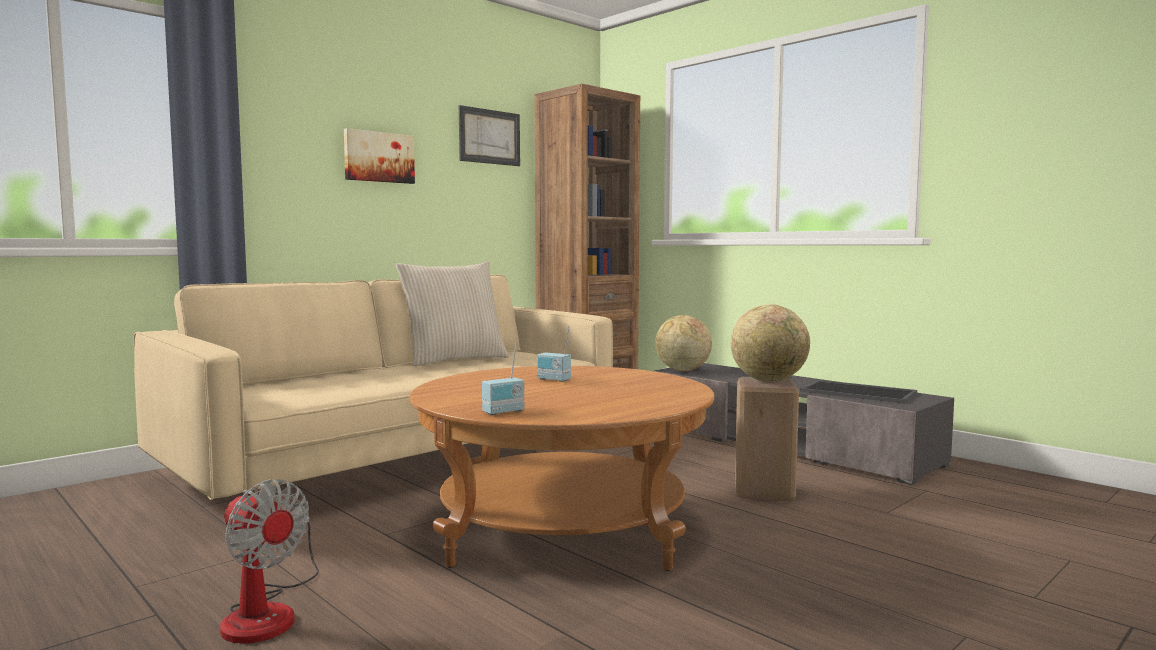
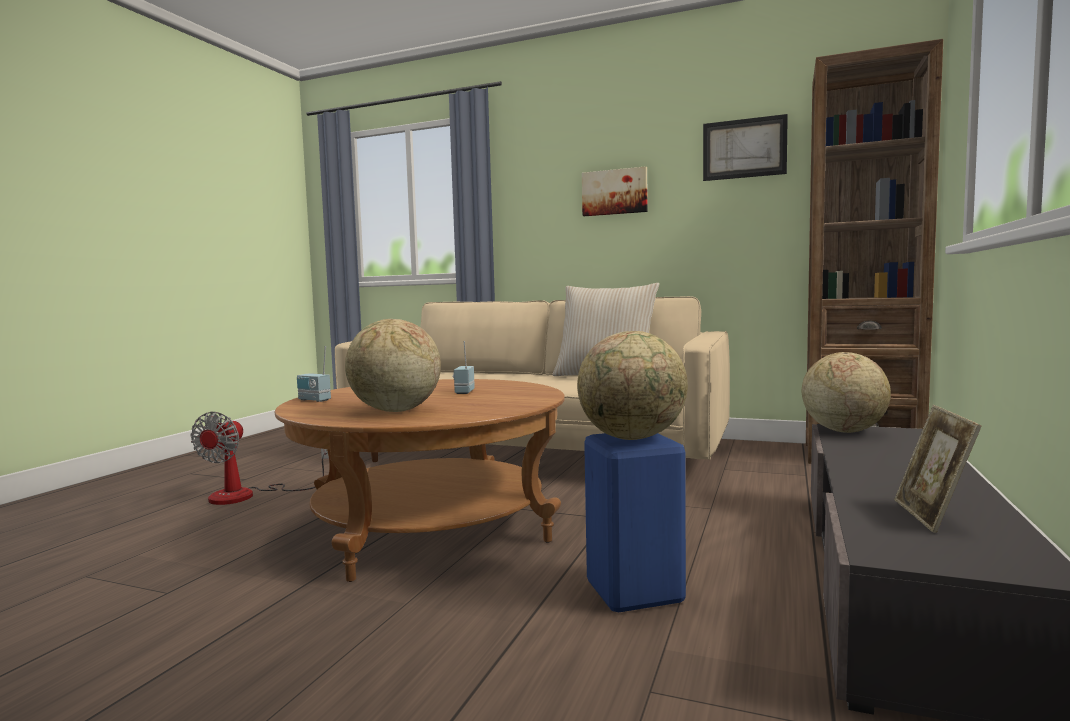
camera: 65 degrees right, 0 degrees up
beige stool [735,377,799,501] -> blue stool [584,433,686,612]
tray [800,380,917,403] -> picture frame [895,405,982,533]
none -> globe [345,319,441,412]

